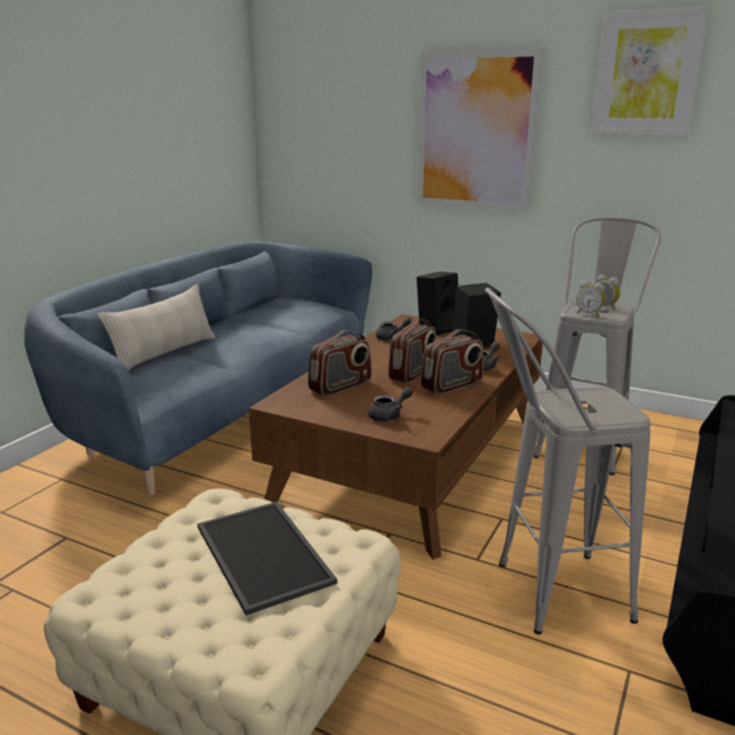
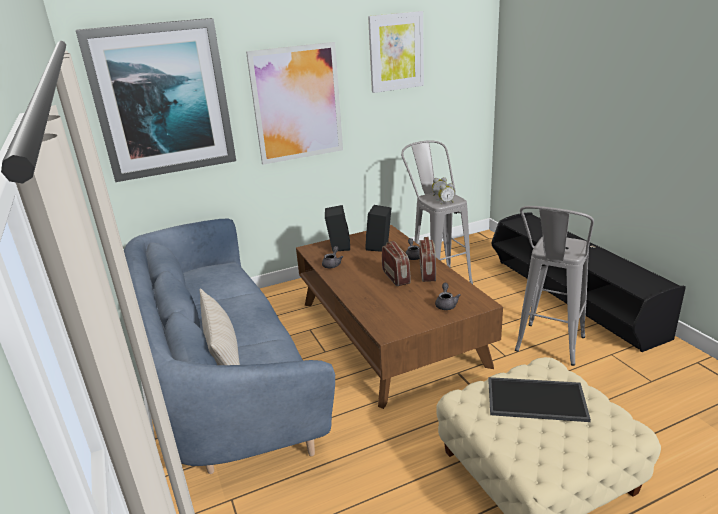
camera: 50 degrees left, 5 degrees up
radio [308,330,372,396] -> none
none -> picture [76,18,236,182]

